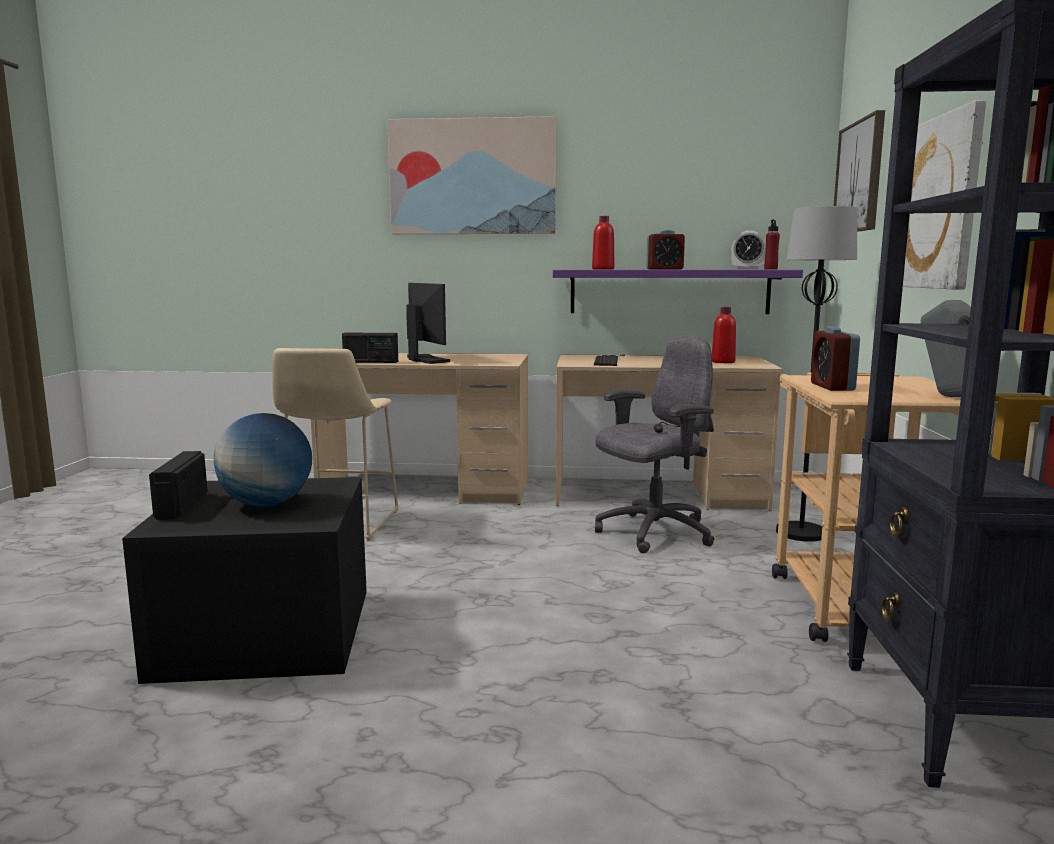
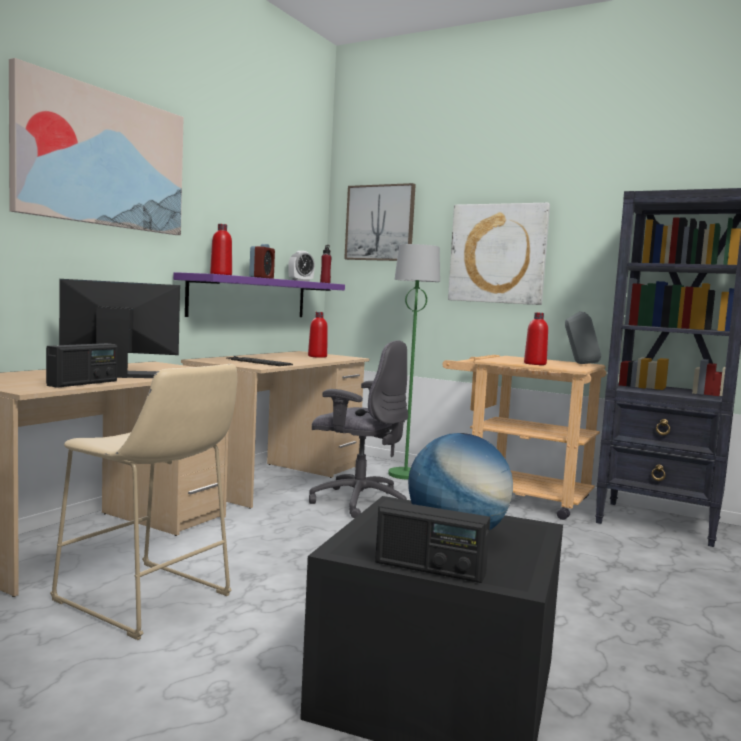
camera: 65 degrees left, 5 degrees down
grey office chair [595,336,714,553] -> grey office chair turned 120 degrees clockwise [309,340,408,518]
black floor lamp [776,206,857,542] -> green floor lamp [388,244,440,480]
alarm clock [811,326,860,391] -> red bottle [524,312,548,365]

